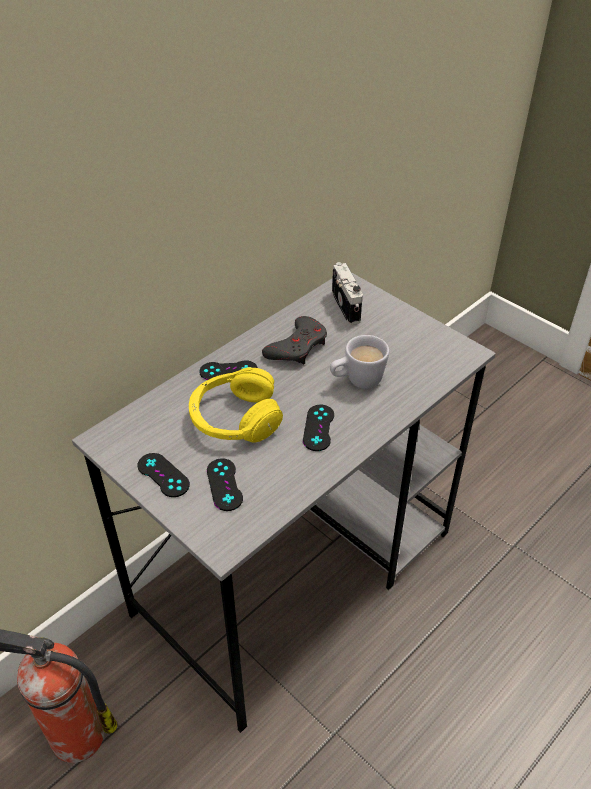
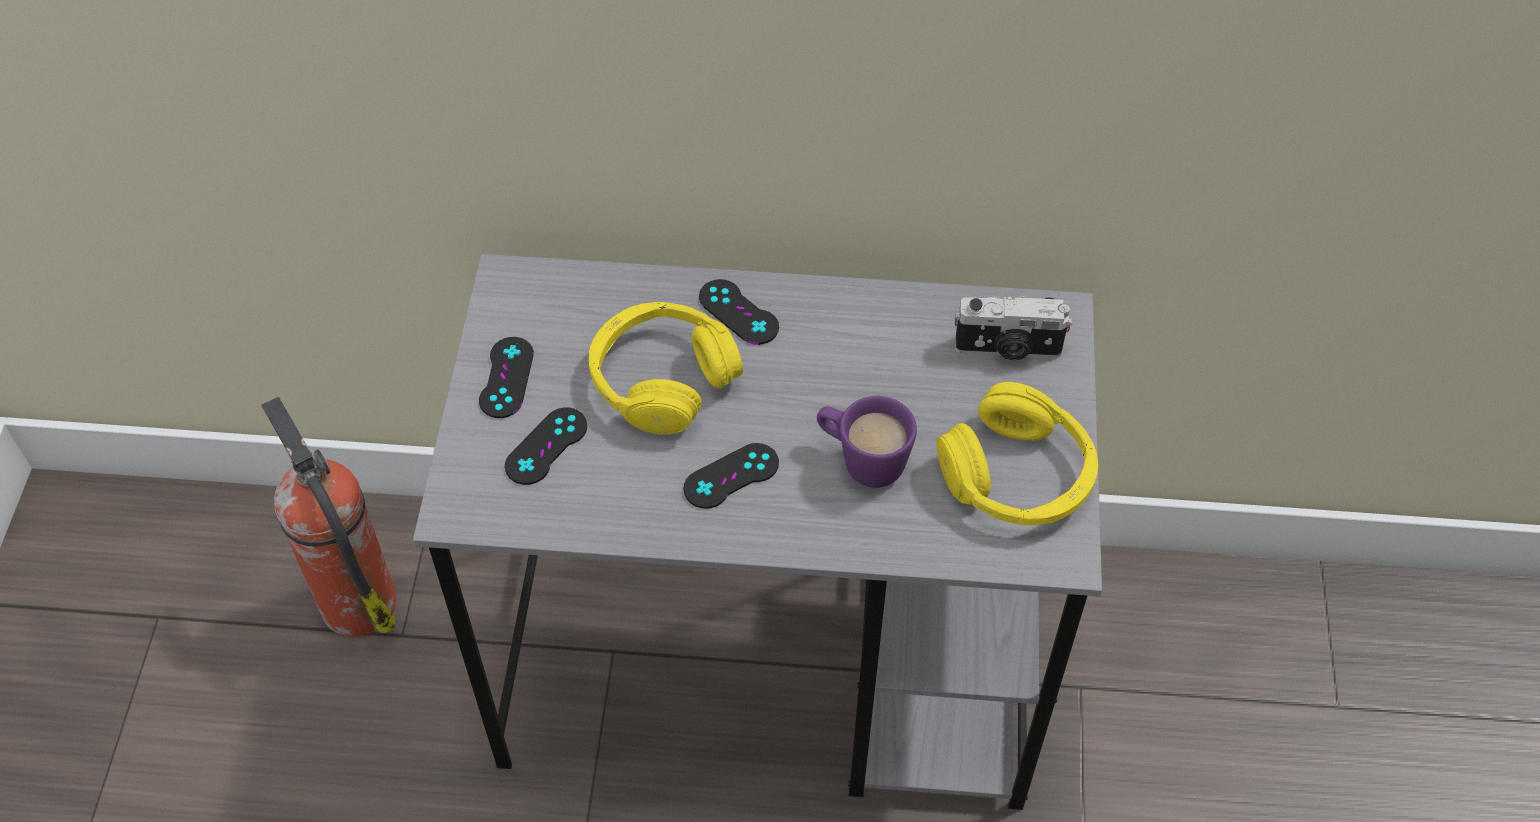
camera: 50 degrees right, 10 degrees up
grey game controller [262,316,327,364] -> none
white mug [330,335,389,389] -> purple mug [817,396,917,488]
camera [332,262,363,325] -> camera turned 60 degrees clockwise [954,296,1072,360]
none -> yellow headphones [936,382,1098,525]

